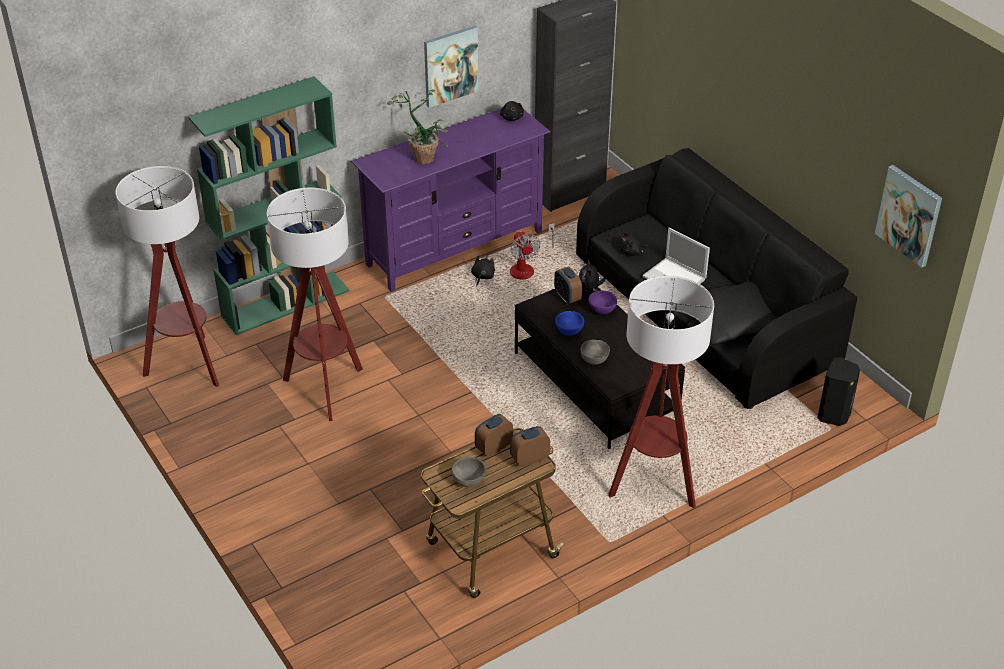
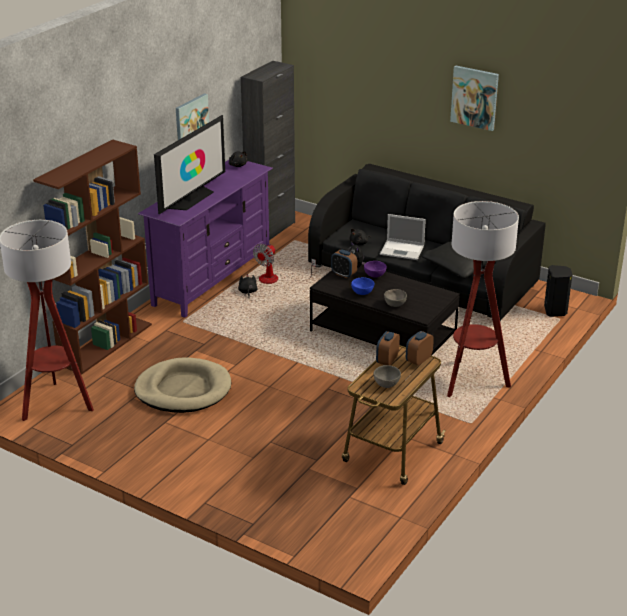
camera: 25 degrees left, 10 degrees down
green bookcase [188,76,349,335] -> brown bookcase [33,139,152,375]
floor lamp [267,188,363,421] -> beige dog bed [134,357,231,413]
potted plant [387,90,449,164] -> television [154,115,225,214]
fan [510,223,555,279] -> fan turned 75 degrees clockwise [253,244,316,284]
picture [875,165,942,268] -> picture moved to [450,65,499,131]

